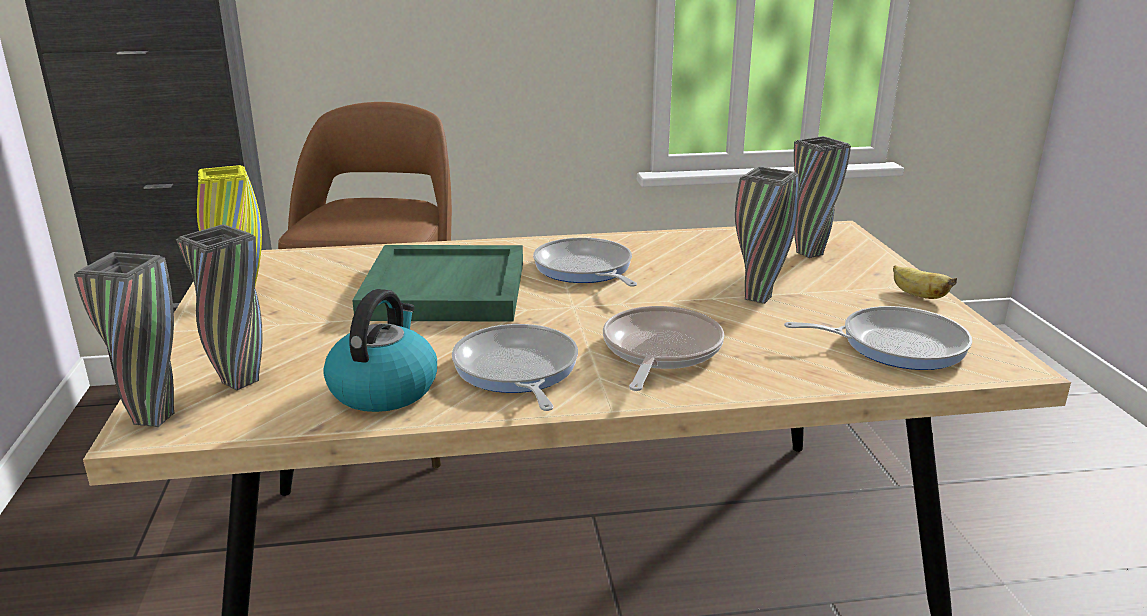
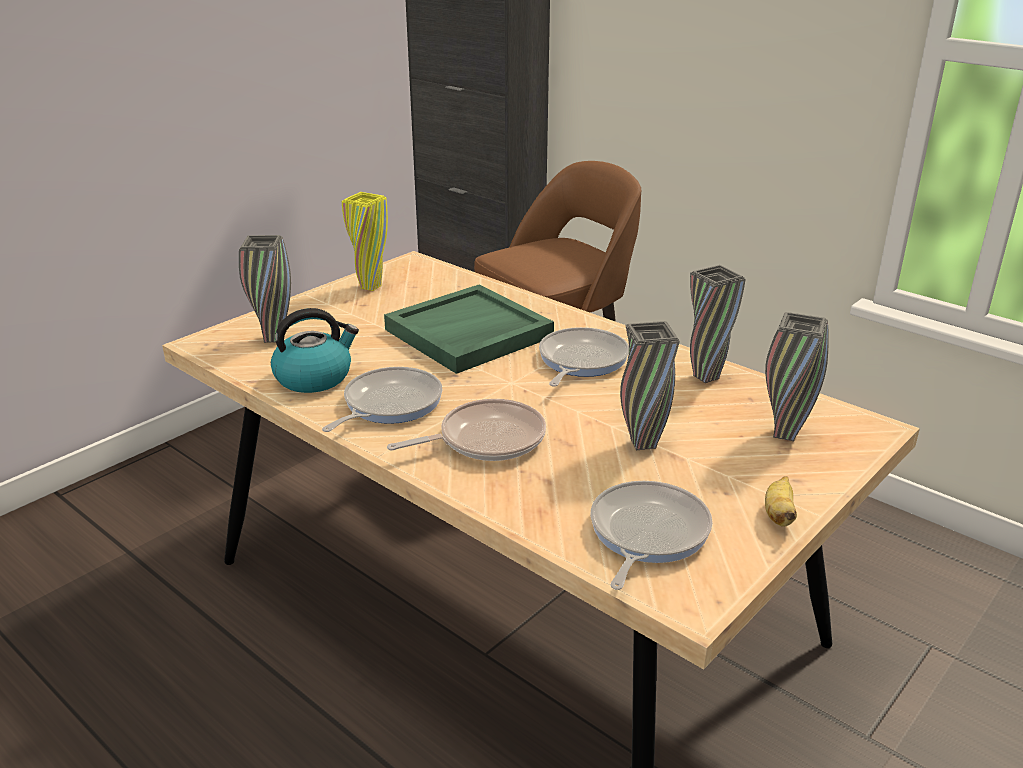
camera: 50 degrees right, 5 degrees up
grey vase [74,252,175,427] -> grey vase moved to [690,265,746,383]
frying pan [784,306,972,370] -> frying pan turned 120 degrees counterclockwise [590,481,712,590]

